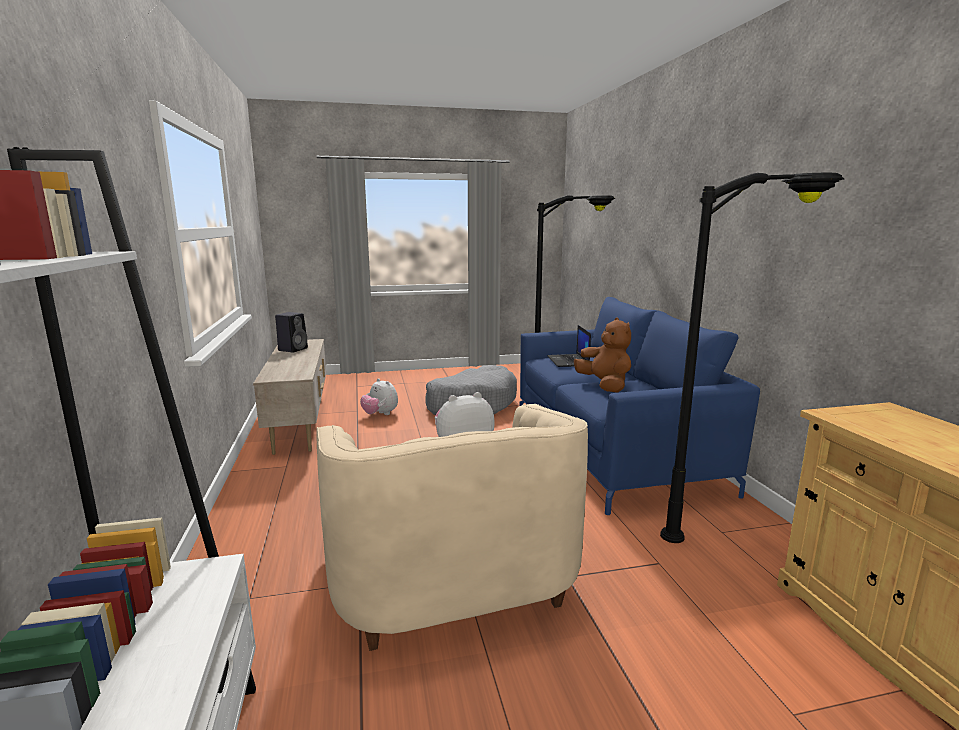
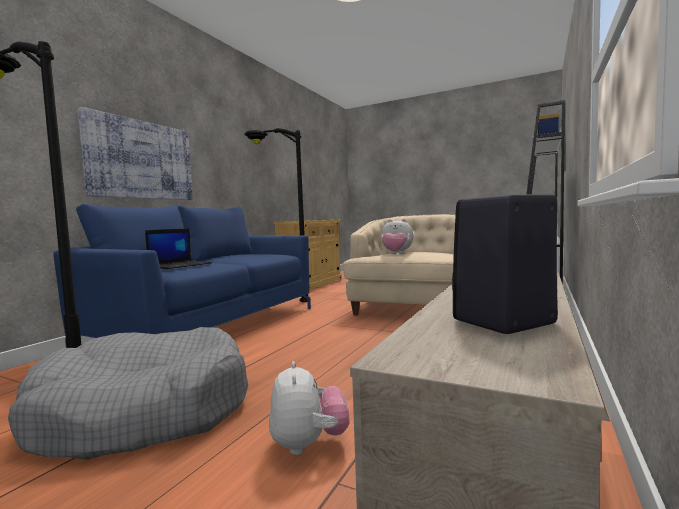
camera: 140 degrees left, 10 degrees down
brown plush toy [574,318,631,393] -> none
none -> picture [78,107,193,200]

